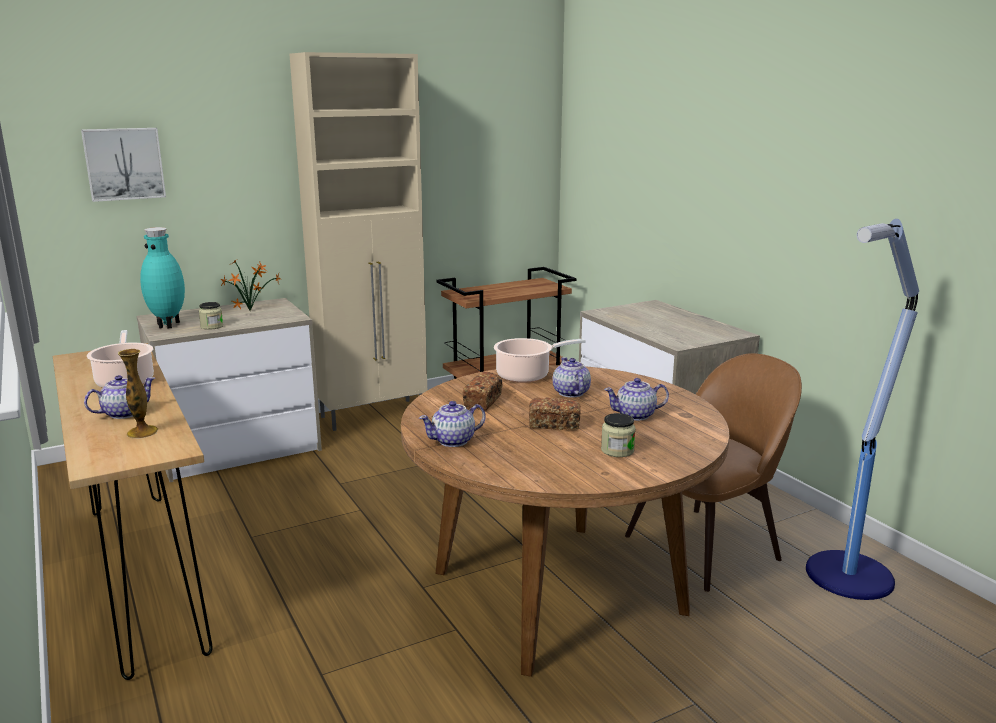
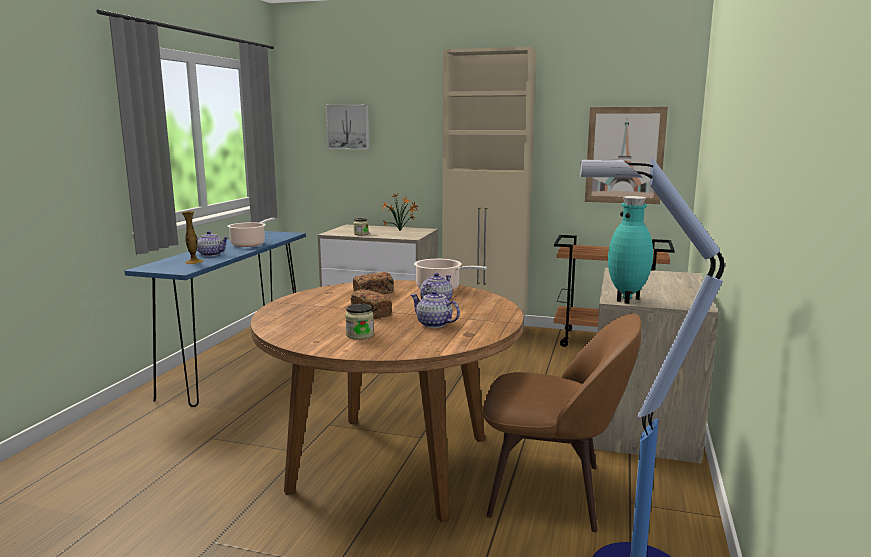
camera: 45 degrees right, 5 degrees down
brown console table [53,343,213,680] -> blue console table [124,231,306,407]
turquoise vase [140,227,185,329] -> turquoise vase moved to [608,196,653,304]
teapot [419,401,486,447] -> none
none -> picture [585,107,668,204]

